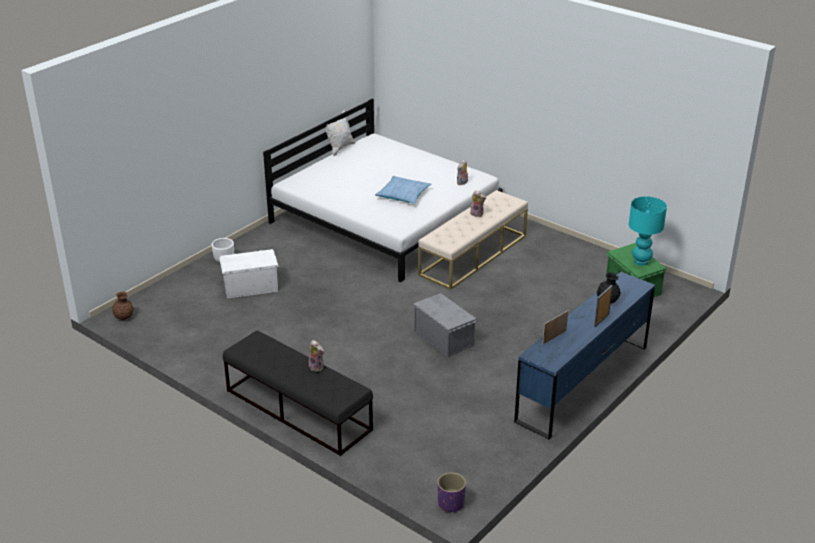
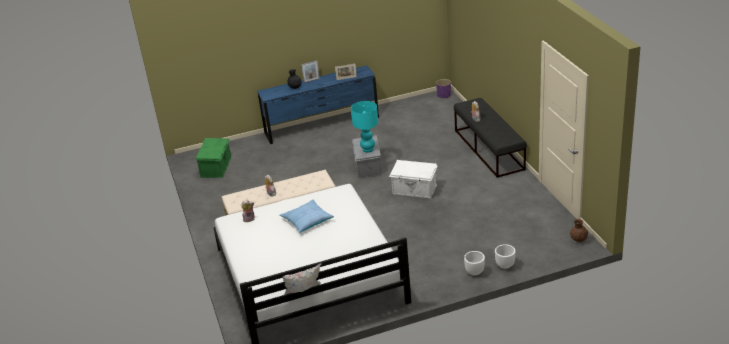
camera: 145 degrees left, 0 degrees up
white storage box [219,249,279,298] -> white storage box moved to [389,160,438,198]
turquoise table lamp [629,196,667,266] -> turquoise table lamp moved to [351,101,378,153]
none -> white planter [495,244,516,269]

